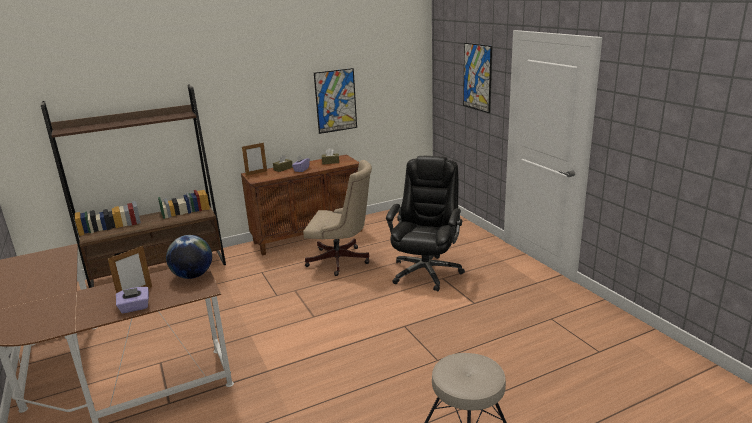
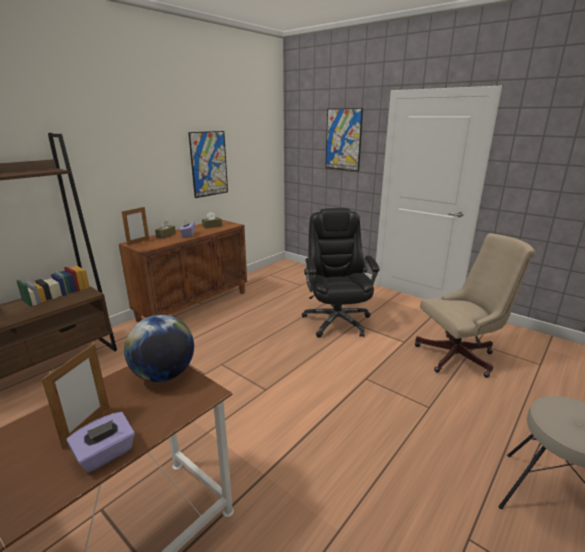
camera: 25 degrees left, 0 degrees up
beige office chair [303,160,372,276] -> beige office chair moved to [415,233,535,378]

